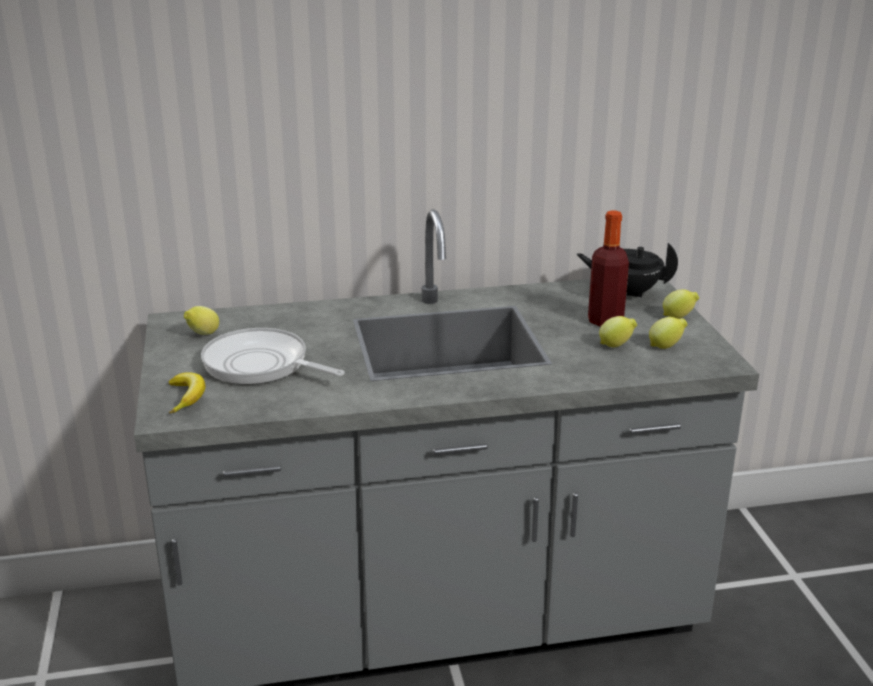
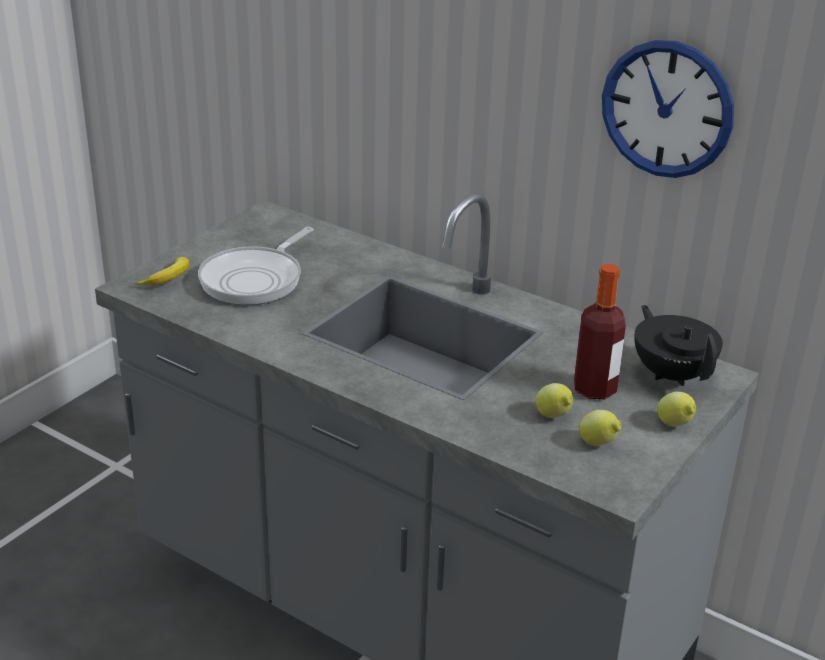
camera: 45 degrees right, 5 degrees up
lemon [184,306,219,335] -> none
frying pan [201,328,345,385] -> frying pan turned 135 degrees counterclockwise [198,227,313,305]
none -> wall clock [602,40,734,178]

